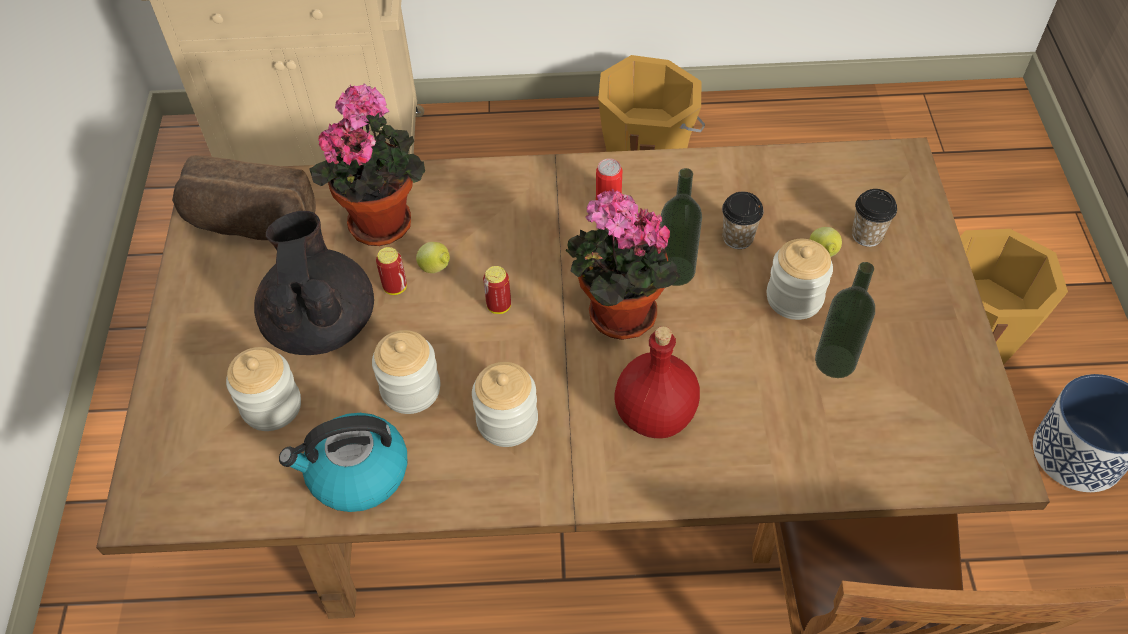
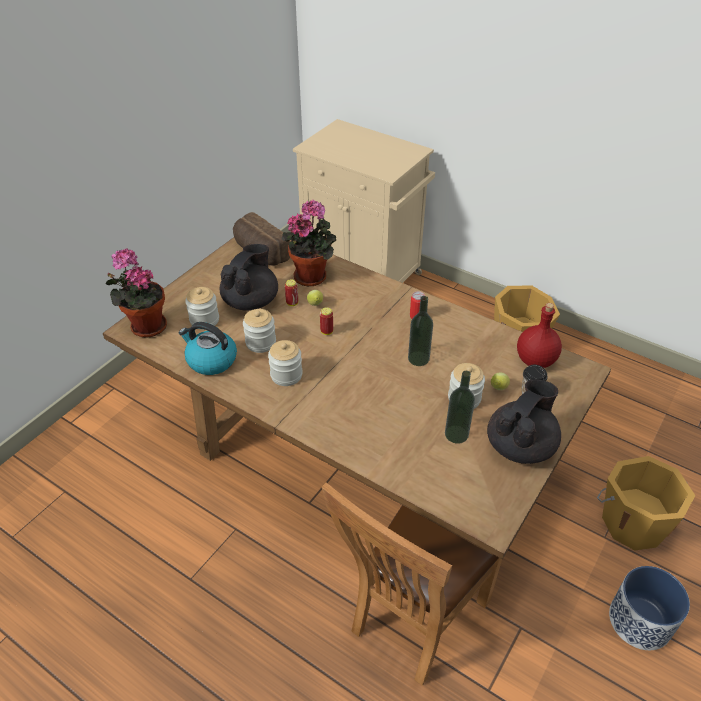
camera: 35 degrees right, 10 degrees down
potted plant [566,189,681,340] -> potted plant moved to [106,248,167,338]
red bottle [614,326,700,439] -> red bottle moved to [517,303,562,368]
cup [722,192,764,249] -> none
none -> black teapot [487,380,561,464]

